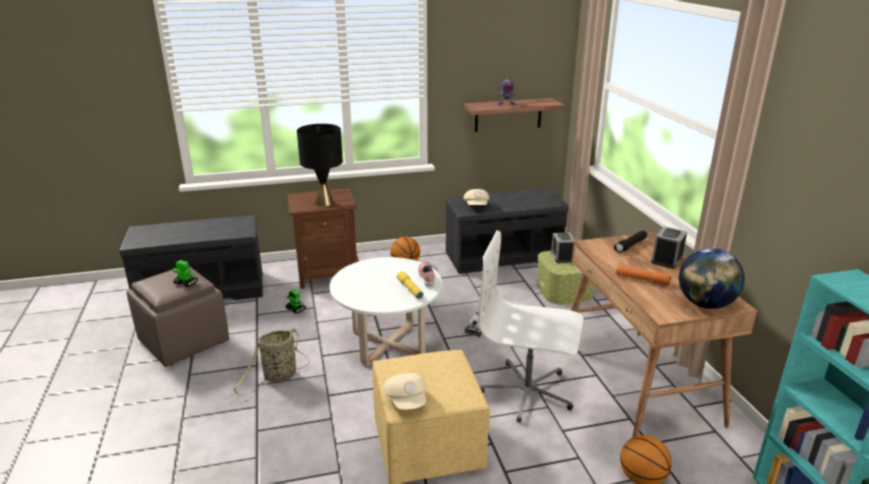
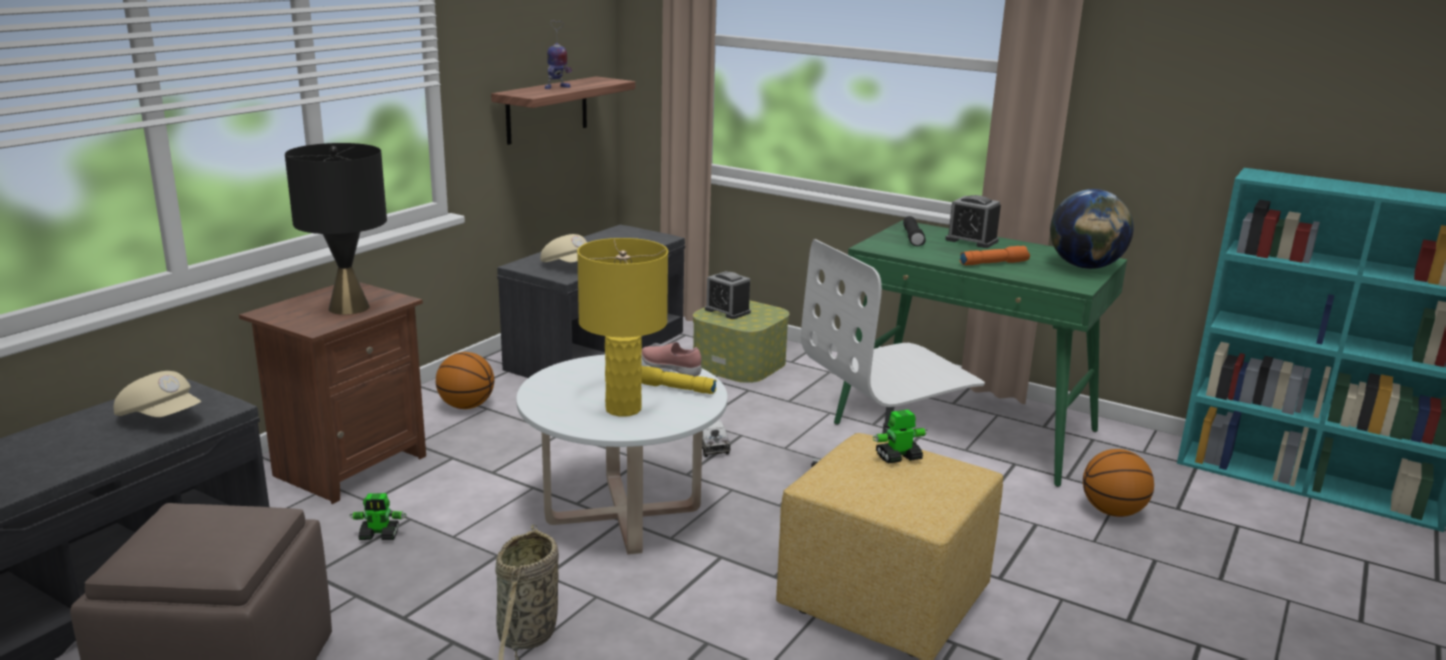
camera: 45 degrees left, 5 degrees down
toy robot [173,260,198,287] -> toy robot moved to [872,409,928,464]
beige cap [383,373,427,410] -> beige cap moved to [114,371,201,417]
brown desk [571,232,757,438] -> green desk [834,220,1127,487]
alarm clock [651,227,687,269] -> alarm clock turned 45 degrees counterclockwise [945,195,1001,248]
none -> yellow table lamp [577,238,668,417]

